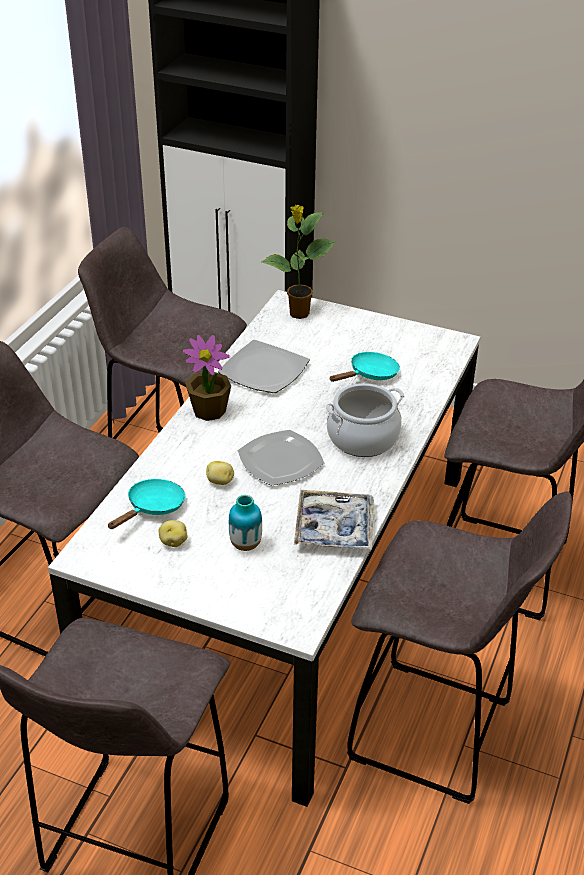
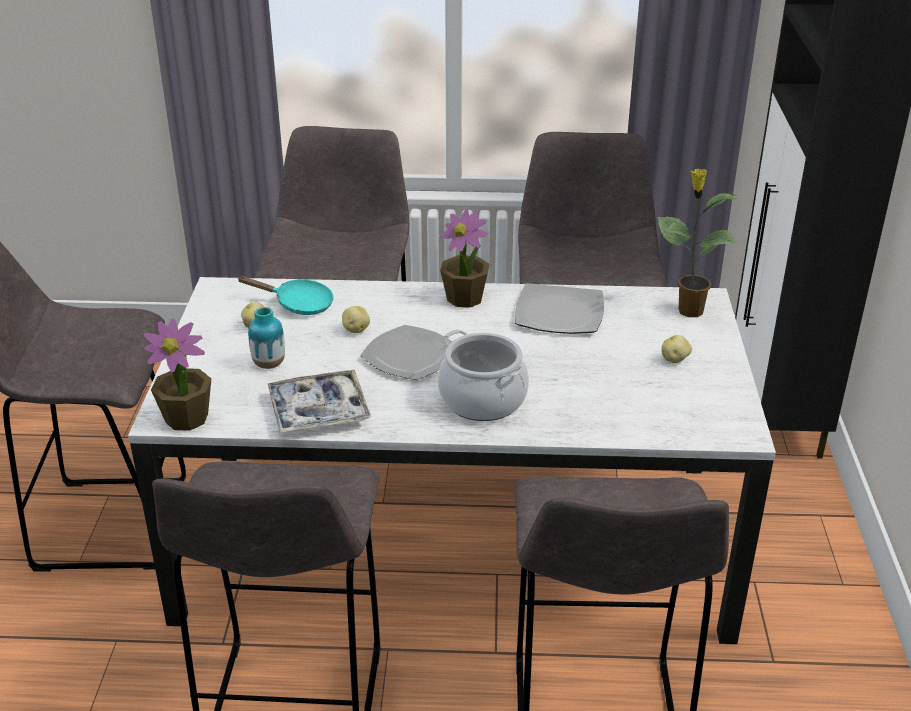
camera: 70 degrees right, 5 degrees down
turquoise frying pan [329,352,400,382] -> none
none -> potted plant [143,319,211,431]
none -> potato [661,335,692,363]

